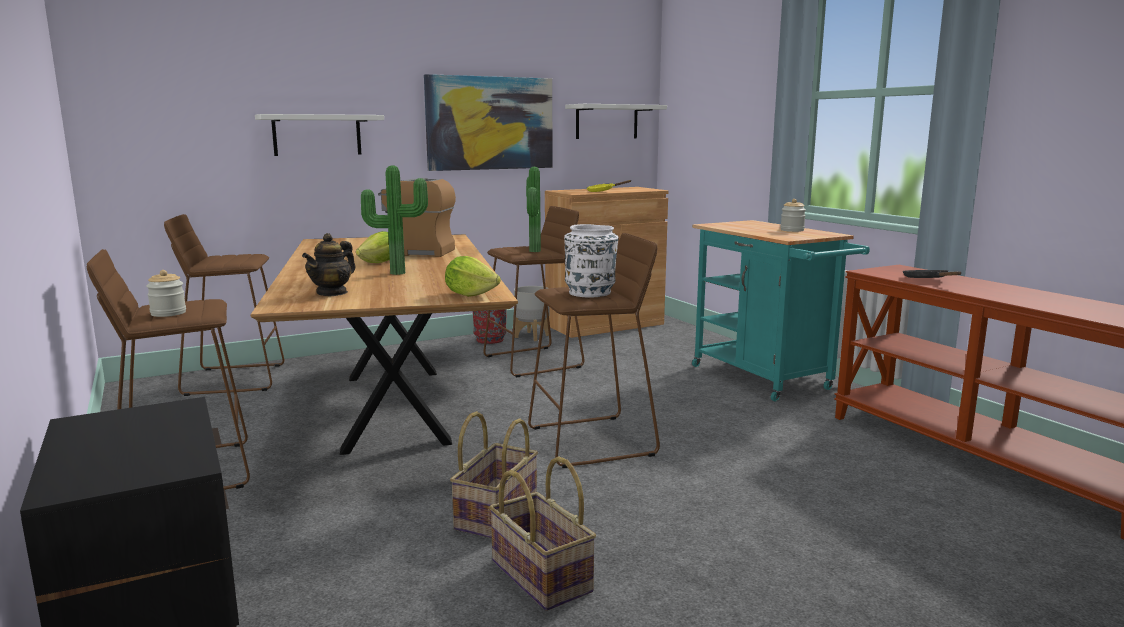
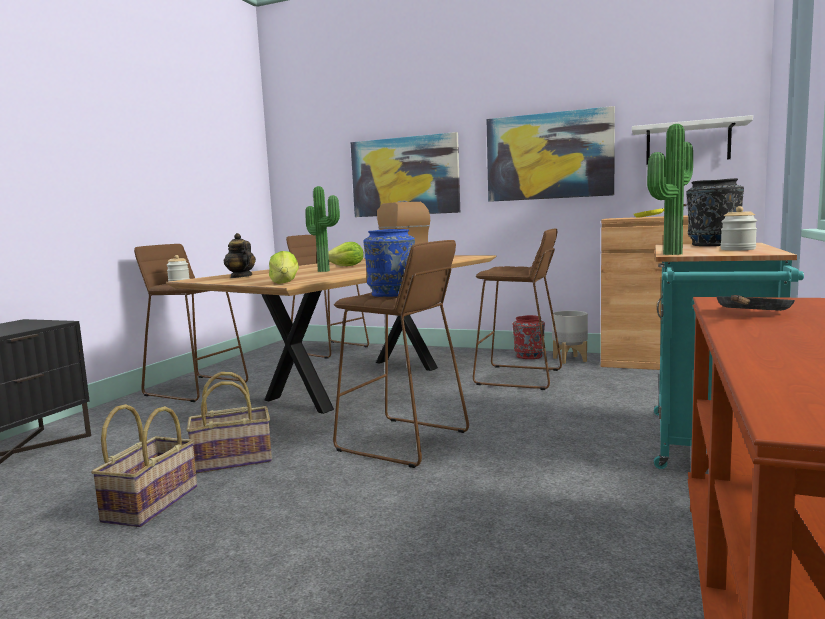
camera: 50 degrees right, 5 degrees down
white shelf [255,114,384,156] -> picture [351,132,460,217]
teapot [302,233,356,296] -> teapot turned 60 degrees clockwise [224,233,256,278]
potted plant [526,167,541,252] -> potted plant moved to [647,124,693,255]
white vase [564,224,619,298] -> blue vase [363,229,415,297]
none -> black vase [686,178,744,246]

